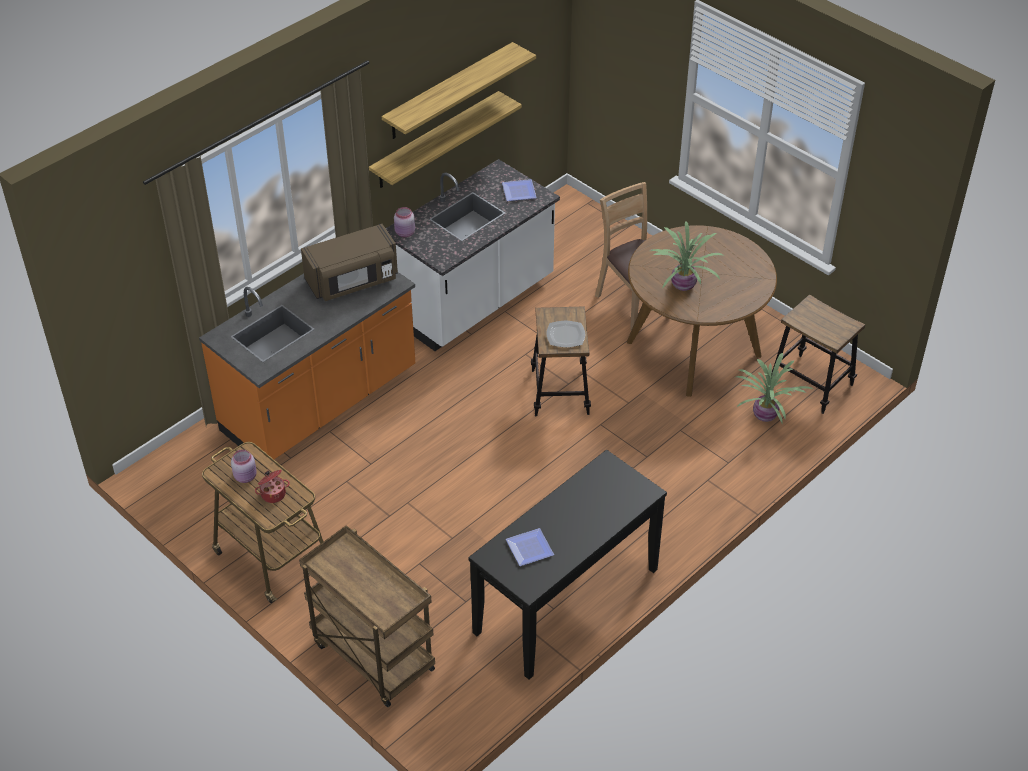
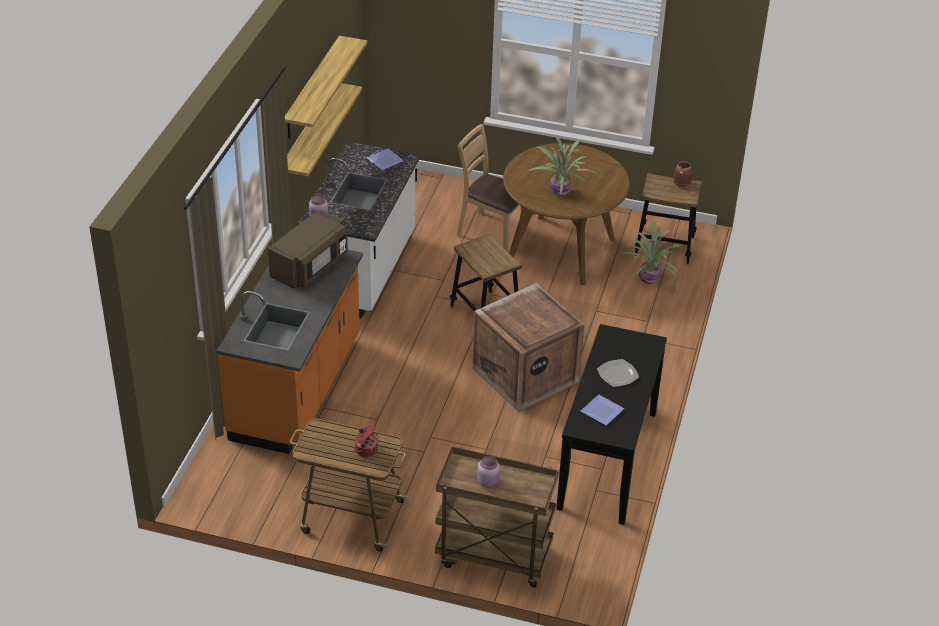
camera: 30 degrees left, 5 degrees down
pink jar [231,450,257,483] -> pink jar moved to [477,456,500,488]
plate [546,320,585,347] -> plate moved to [597,359,639,387]
none -> crate [472,283,584,412]
none -> brown jar [674,161,693,187]

